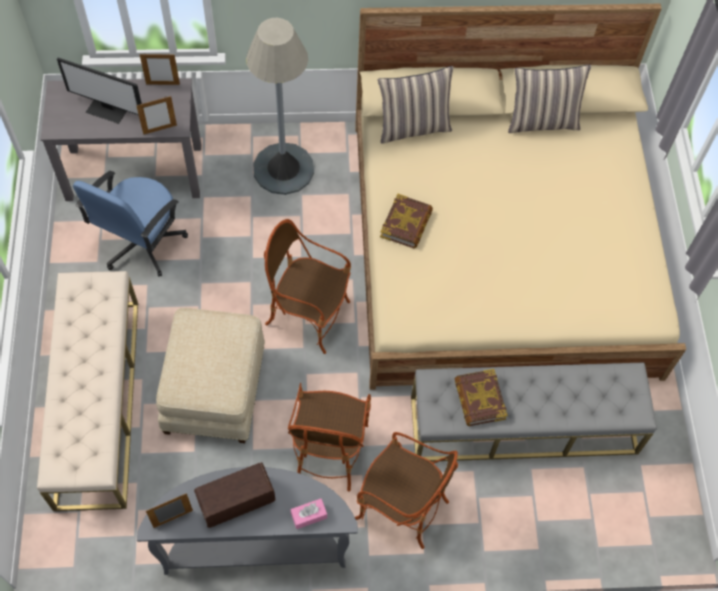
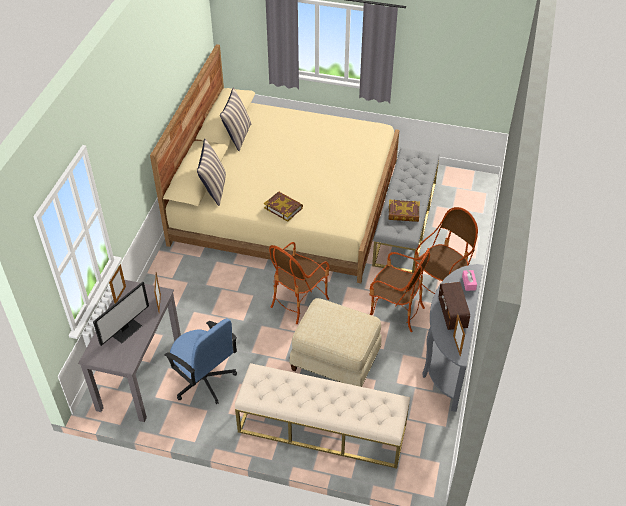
camera: 70 degrees left, 15 degrees down
grey floor lamp [246,18,314,195] -> none

